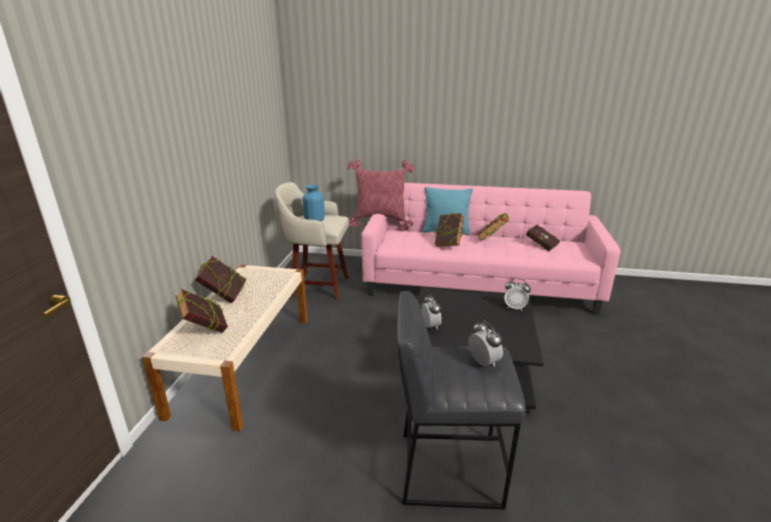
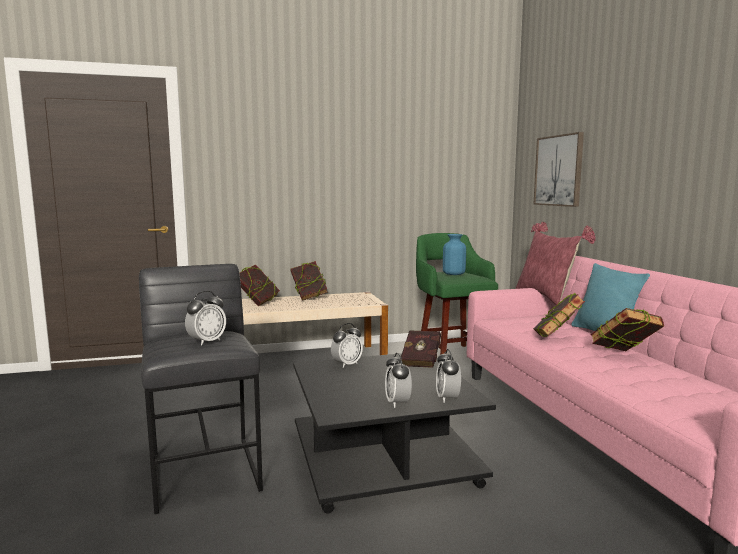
camera: 65 degrees right, 15 degrees down
beige stool [274,182,349,300] -> green stool [416,233,498,355]
red book [525,225,560,251] -> red book moved to [401,330,441,368]
none -> alarm clock [385,353,412,408]
none -> picture [534,132,584,207]

